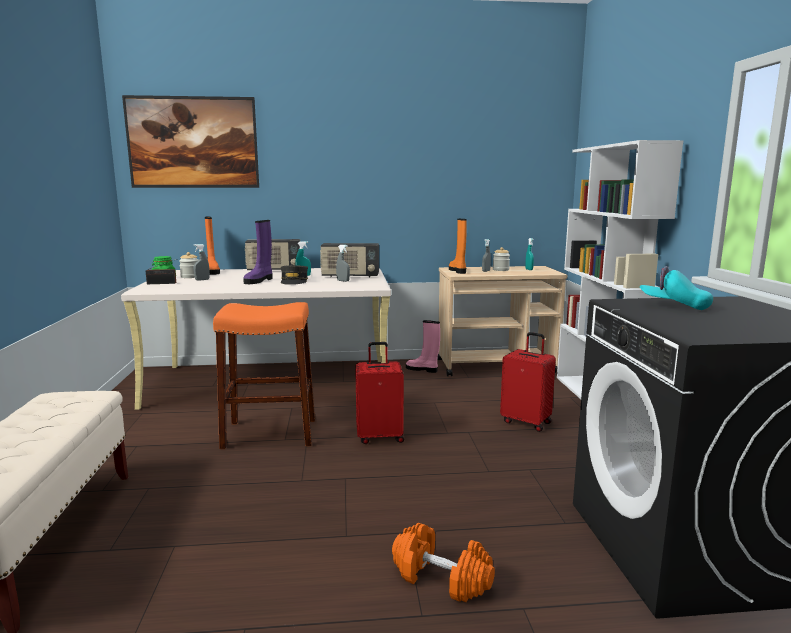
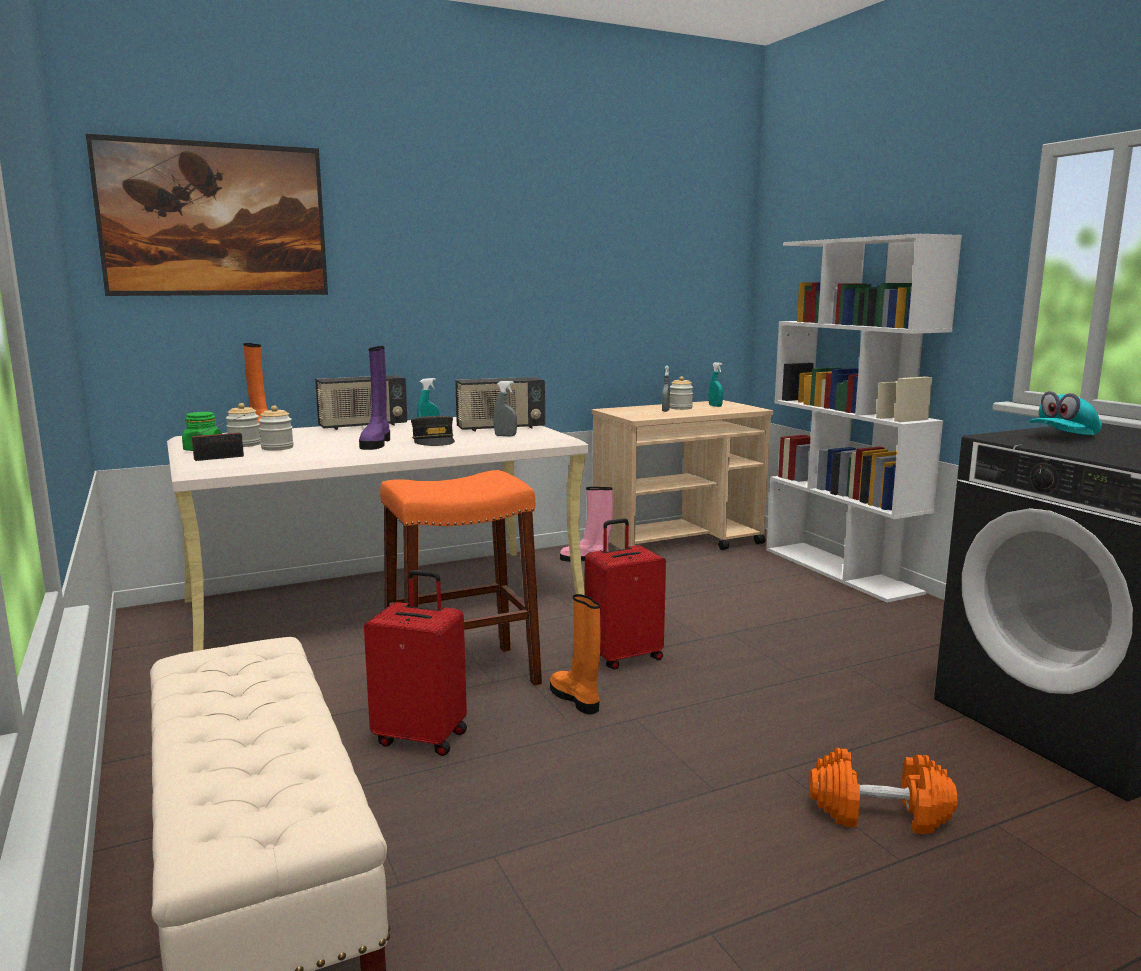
camera: 20 degrees left, 0 degrees up
grey spray bottle [194,244,210,281] -> jar [258,406,294,451]
orange boot [449,219,467,274] -> orange boot moved to [550,594,600,714]
red suitcase [500,332,556,432] -> red suitcase moved to [364,570,467,756]
turquoise cap [640,266,713,310] -> turquoise cap turned 45 degrees counterclockwise [1030,391,1102,435]

